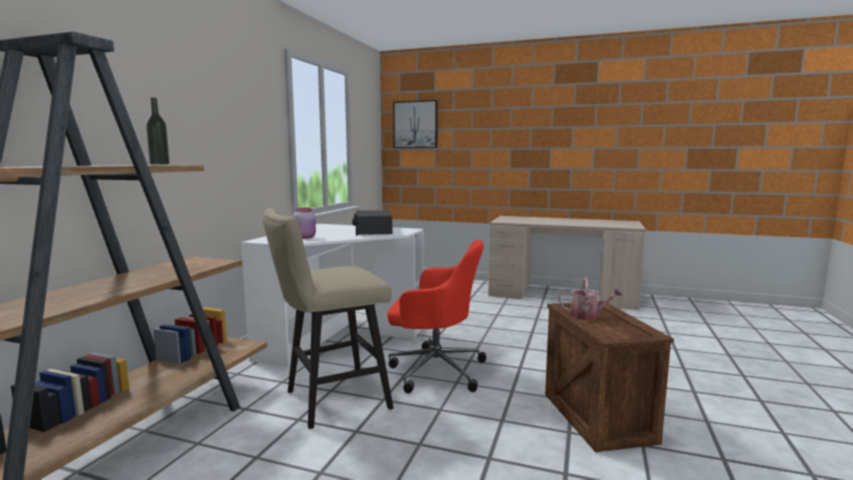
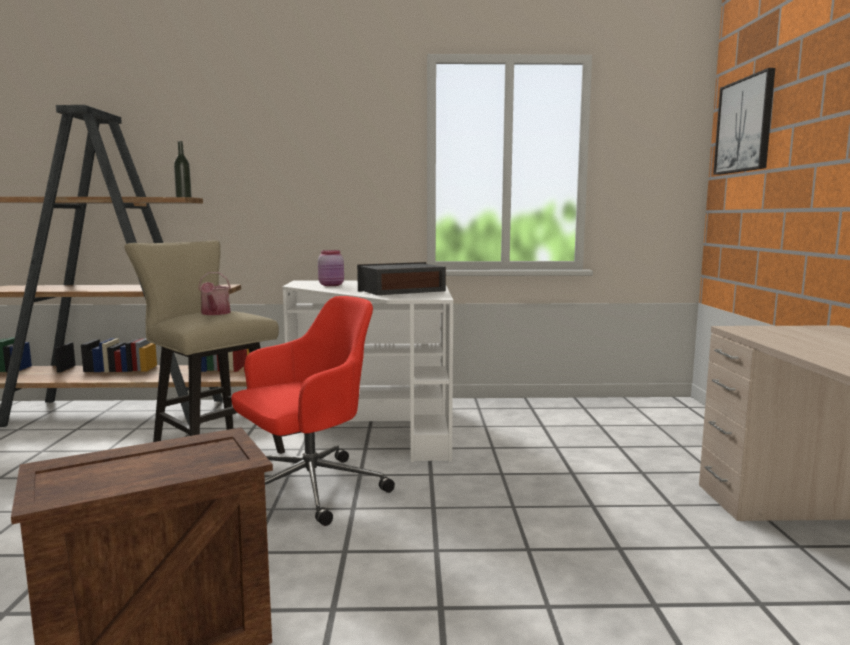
camera: 70 degrees right, 0 degrees up
red office chair [387,240,486,393] -> red office chair turned 120 degrees counterclockwise [231,296,395,526]
watering can [558,278,623,320] -> watering can moved to [198,272,231,315]

